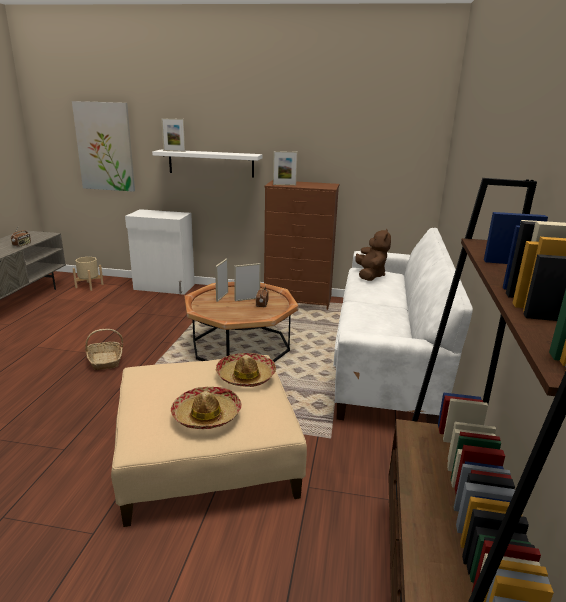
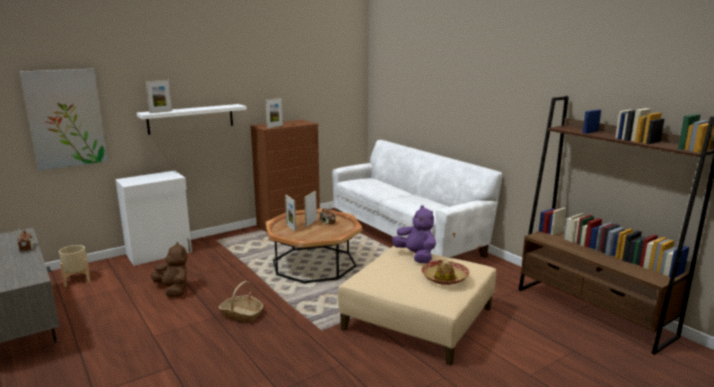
camera: 45 degrees left, 5 degrees down
hat [216,353,276,387] -> purple plush toy [392,205,436,263]
brown plush toy [355,229,391,281] -> brown plush toy moved to [151,242,187,297]

